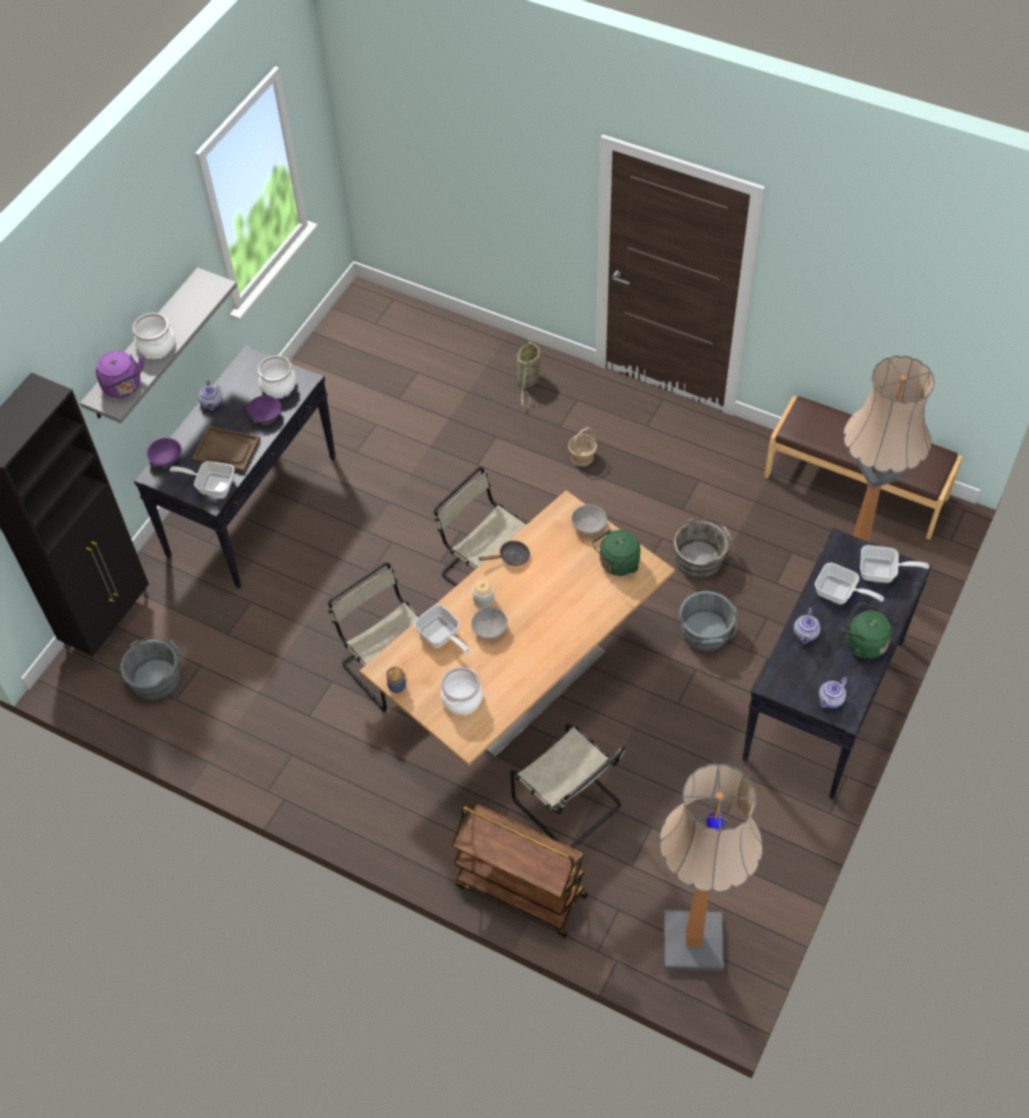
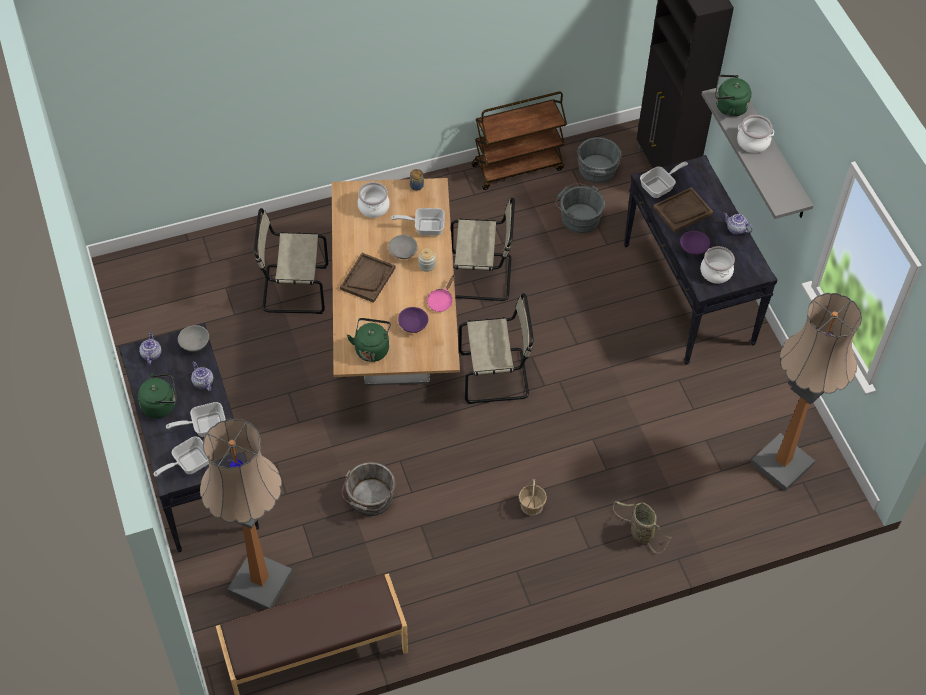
camera: 130 degrees right, 0 degrees up
purple kettle [96,351,144,398] -> green kettle [715,75,752,117]
purple bowl [147,438,182,467] -> purple bowl moved to [398,307,428,333]
brown cart [451,804,588,938] -> brown cart moved to [472,91,567,190]
black frying pan [479,541,530,566] -> pink frying pan [427,275,455,312]
grey bowl [571,505,607,534] -> grey bowl moved to [178,325,209,351]
floor lamp [660,764,763,972] -> floor lamp moved to [751,293,862,491]
grey bucket [679,591,737,651] -> grey bucket moved to [556,183,605,233]
none -> brown tray [340,253,395,303]

